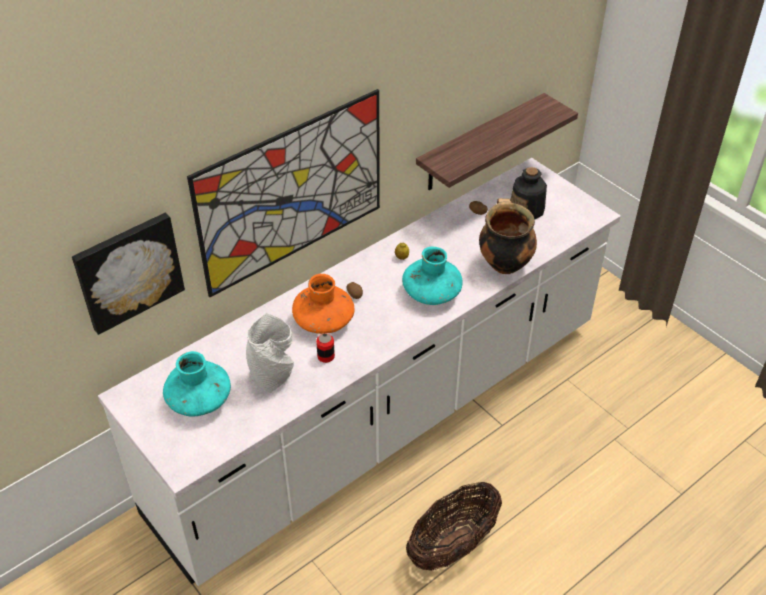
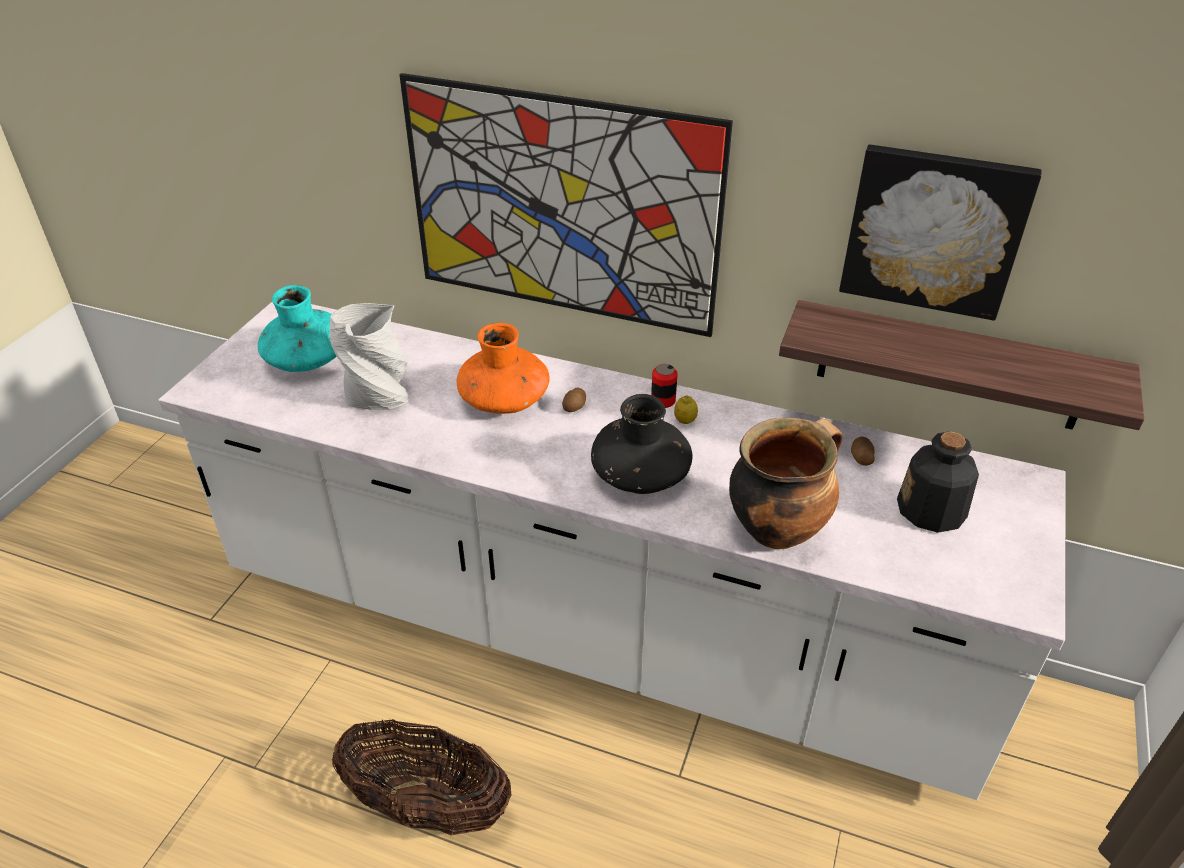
camera: 60 degrees right, 5 degrees down
picture [72,213,185,335] -> picture moved to [839,145,1042,320]
can [316,333,335,363] -> can moved to [651,364,678,408]
turquoise vase [402,247,463,305] -> black vase [591,394,692,494]

